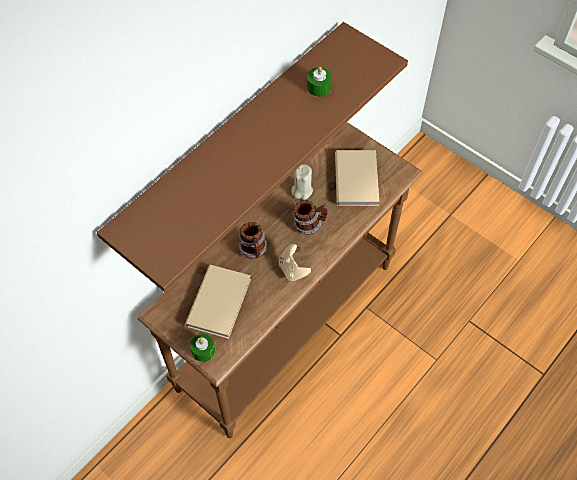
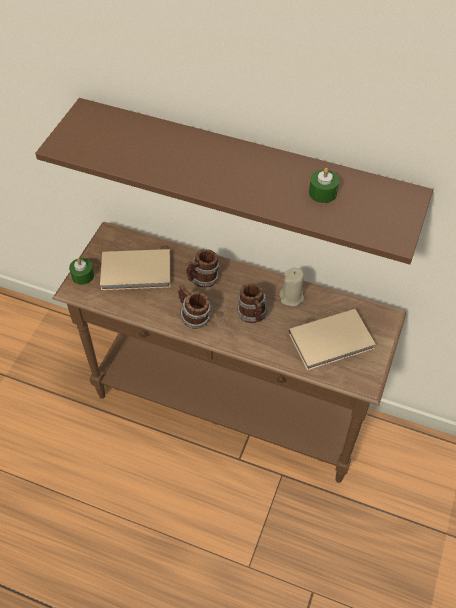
camera: 70 degrees right, 5 degrees down
beige game controller [279,244,311,281] -> mug [178,284,211,329]

